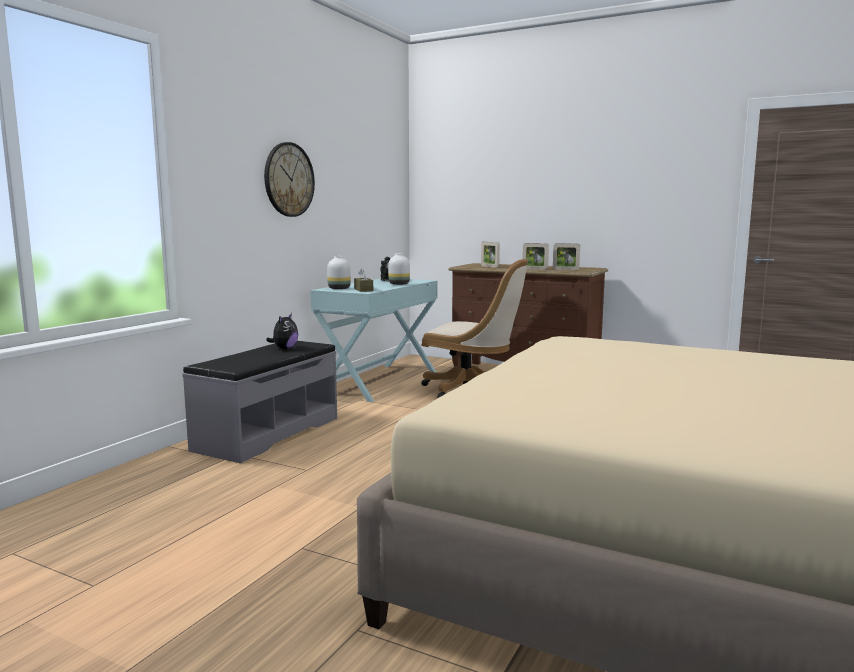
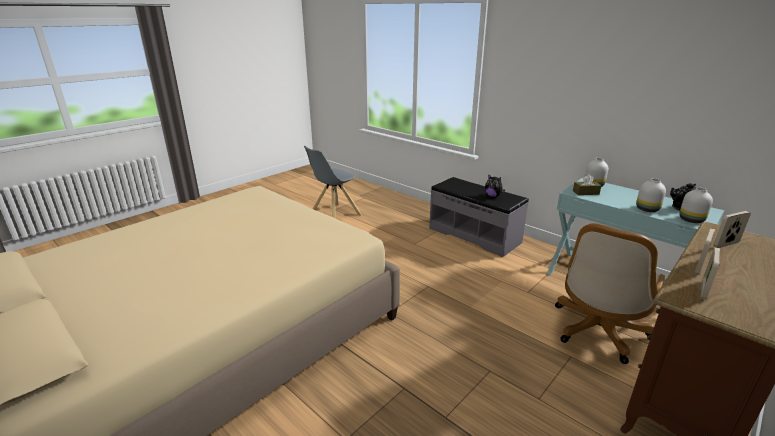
camera: 105 degrees right, 15 degrees up
wall clock [264,142,315,217] -> none
none -> grey chair [304,146,361,218]
none -> white vase [679,187,713,223]

